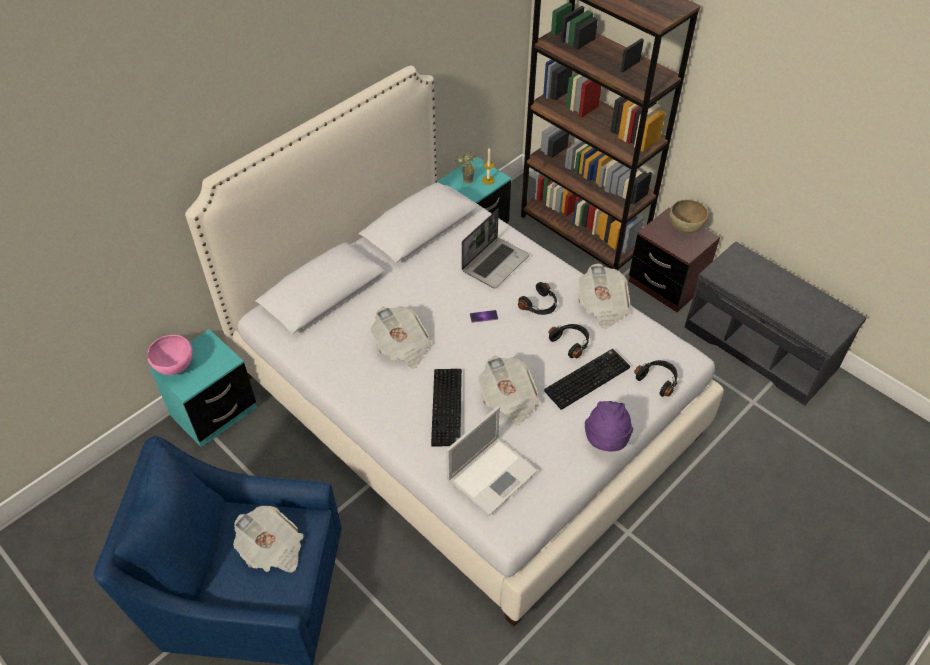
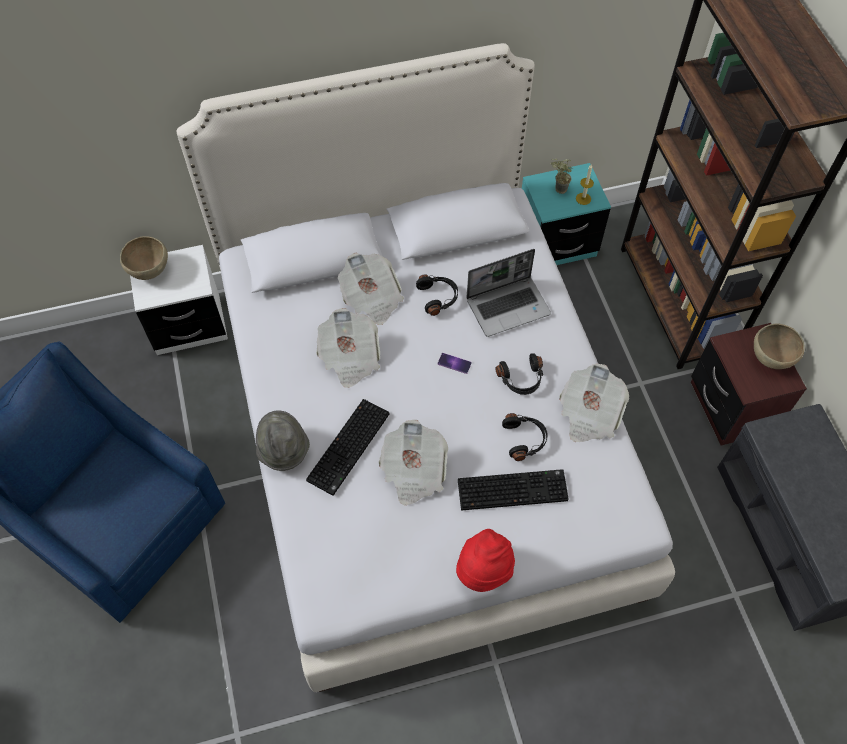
camera: 30 degrees right, 10 degrees up
pink bowl [147,335,192,375] -> brown bowl [120,236,168,280]
turquoise nightstand [150,329,257,447] -> white nightstand [130,245,228,355]
newspaper [233,506,303,572] -> newspaper moved to [338,253,404,325]
laptop [446,406,538,517] -> none
purple hat [585,401,633,451] -> red hat [456,529,515,592]
black headphones [634,360,678,397] -> black headphones moved to [416,275,458,316]
none -> grey hat [256,410,310,471]

